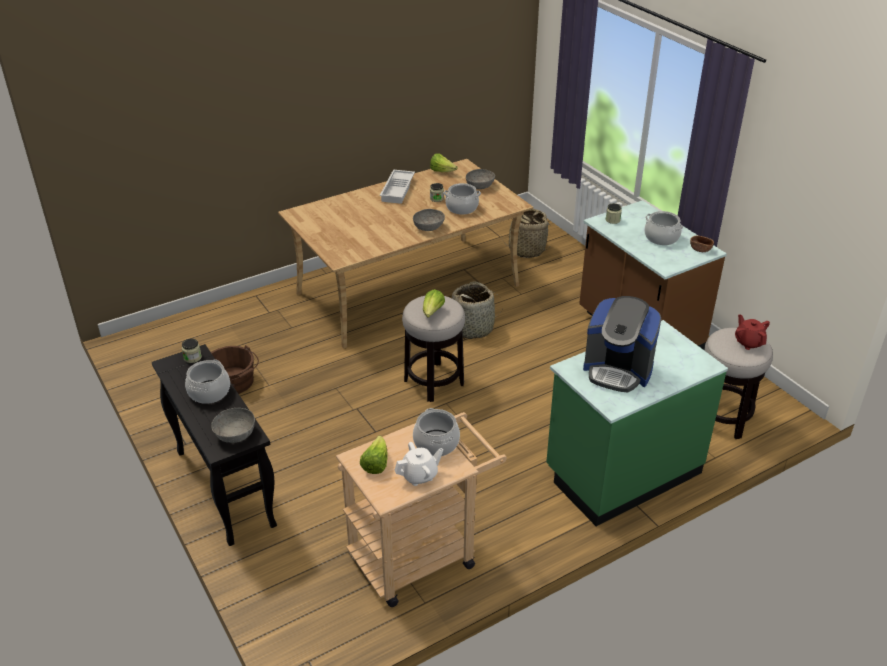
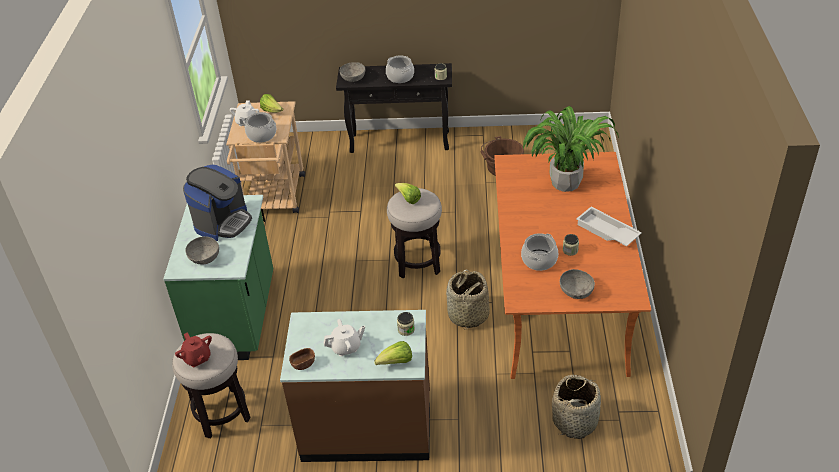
camera: 125 degrees right, 5 degrees up
beige dining table [278,159,533,349] -> orange dining table [494,152,651,379]
grey bowl [413,209,445,231] -> grey bowl moved to [185,236,219,264]
lettuce [430,153,458,172] -> lettuce moved to [374,341,412,365]
coffee machine [583,296,661,392] -> coffee machine turned 150 degrees clockwise [183,165,252,241]
cooking pot [644,211,683,245] -> white teapot [324,319,365,356]
red teapot [735,314,770,350] -> red teapot turned 45 degrees clockwise [175,332,212,367]
none -> potted plant [523,106,619,192]

